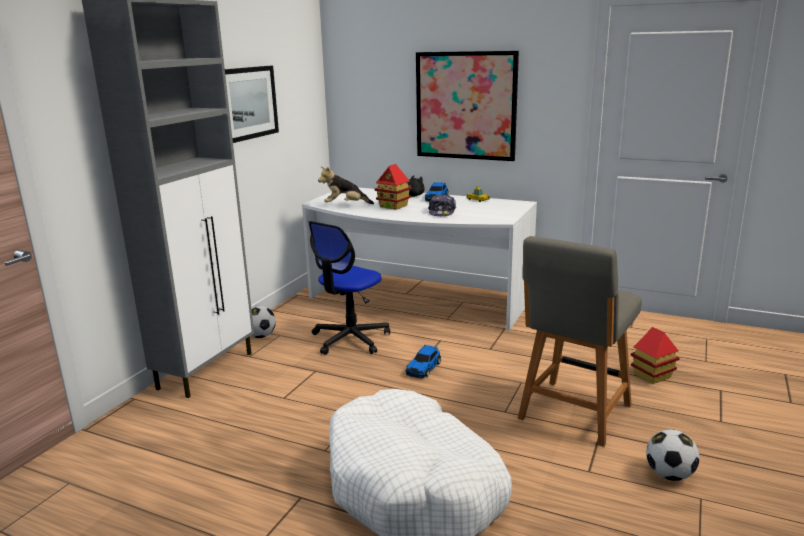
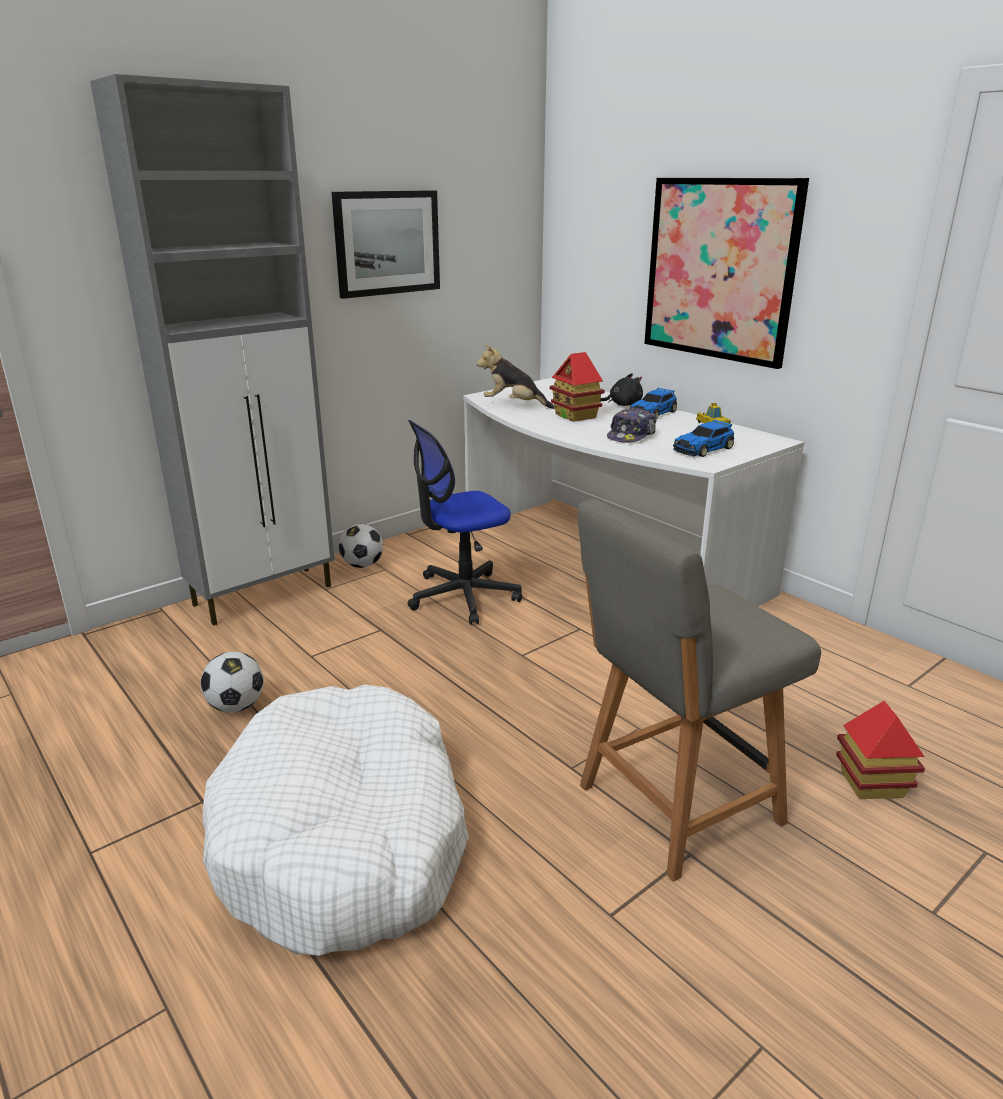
camera: 25 degrees right, 5 degrees up
toy car [405,345,441,379] -> toy car moved to [673,420,734,457]
football [646,429,700,481] -> football moved to [201,652,264,713]

